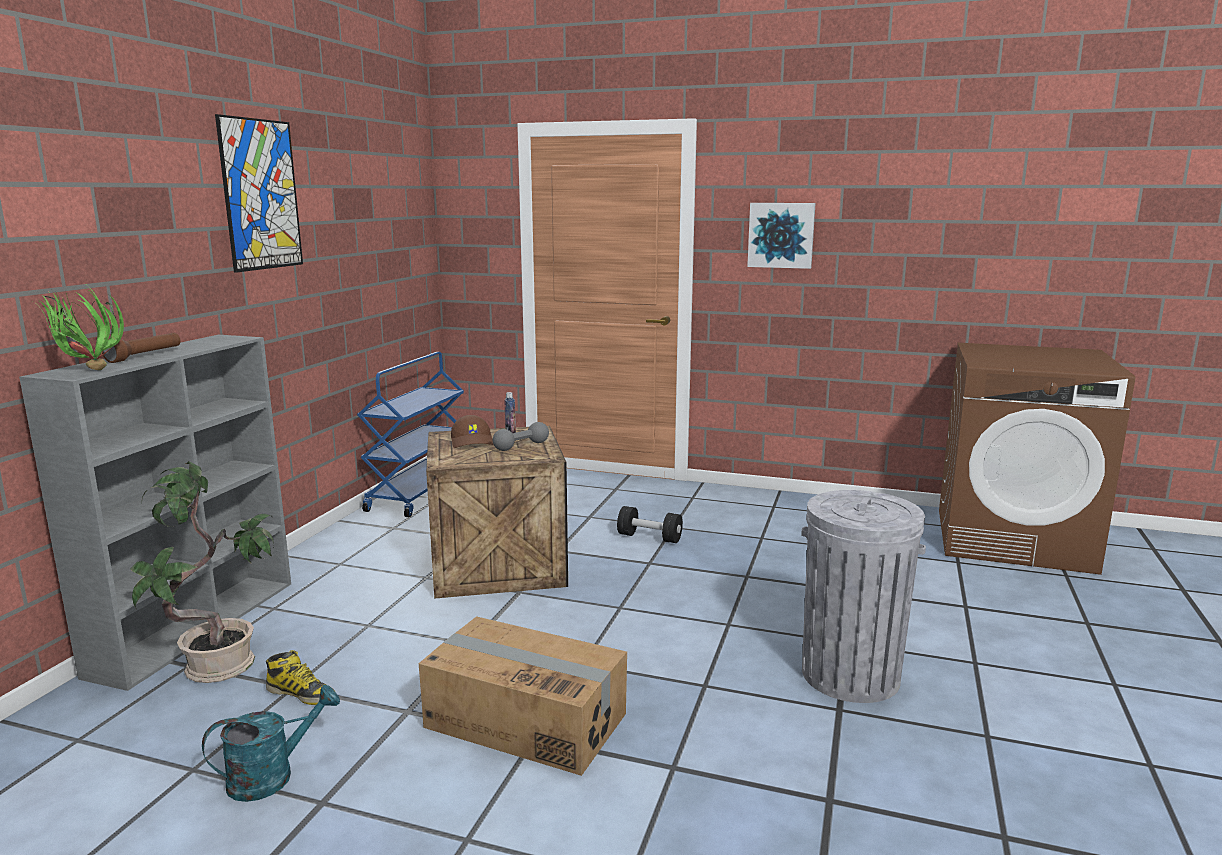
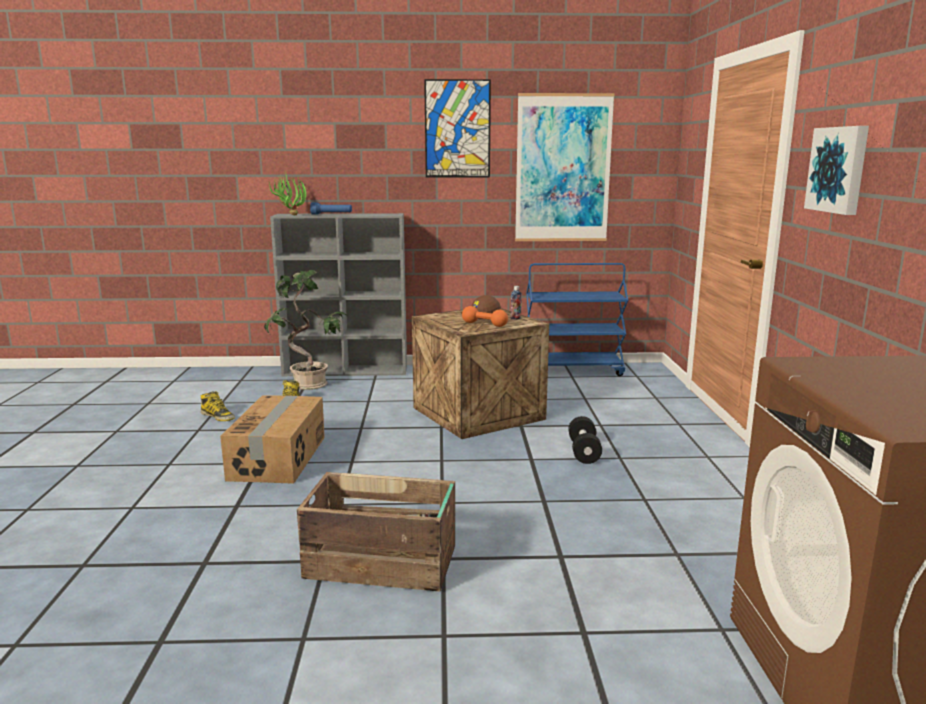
camera: 70 degrees right, 0 degrees up
brown flashlight [102,333,181,363] -> blue flashlight [310,202,352,215]
turquoise watering can [202,685,340,802] -> boot [200,391,235,421]
grey dumbbell [493,422,549,451] -> orange dumbbell [462,306,508,327]
grey trash can [801,490,926,703] -> crate [297,472,455,592]
none -> picture [515,93,615,241]

